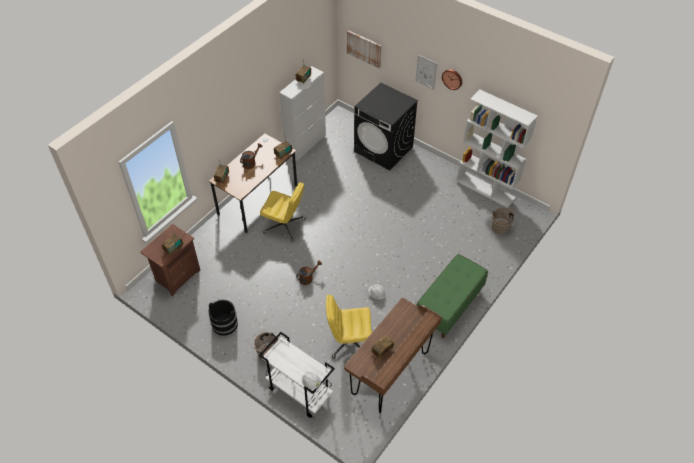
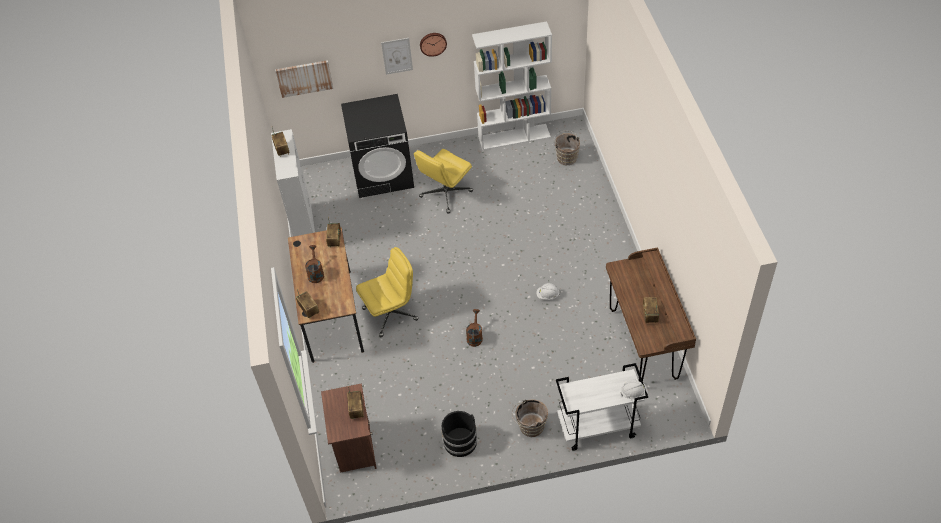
camera: 45 degrees left, 0 degrees up
yellow office chair [326,295,372,358] -> yellow office chair moved to [414,149,473,214]
green bench [416,254,488,338] -> none

